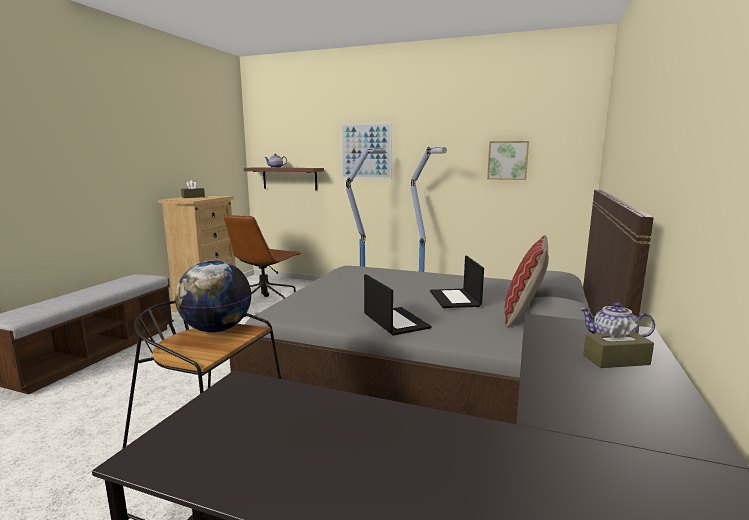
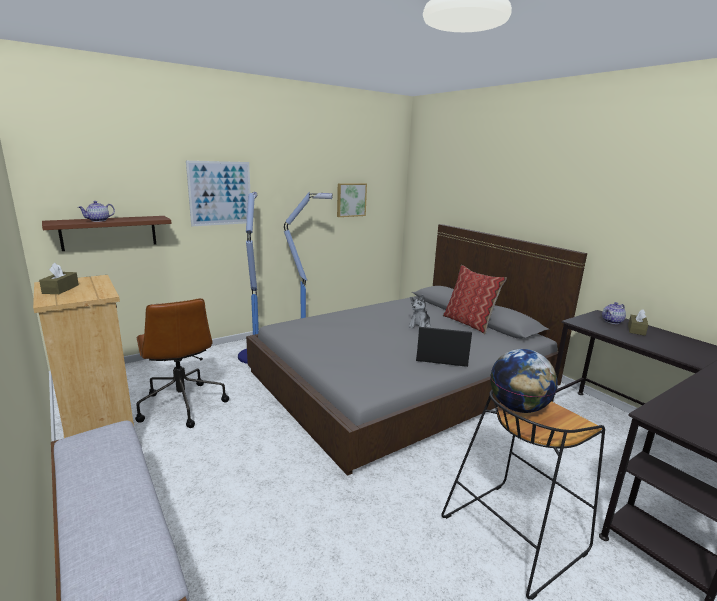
camera: 55 degrees left, 5 degrees up
laptop [430,256,484,308] -> plush toy [408,295,431,330]

